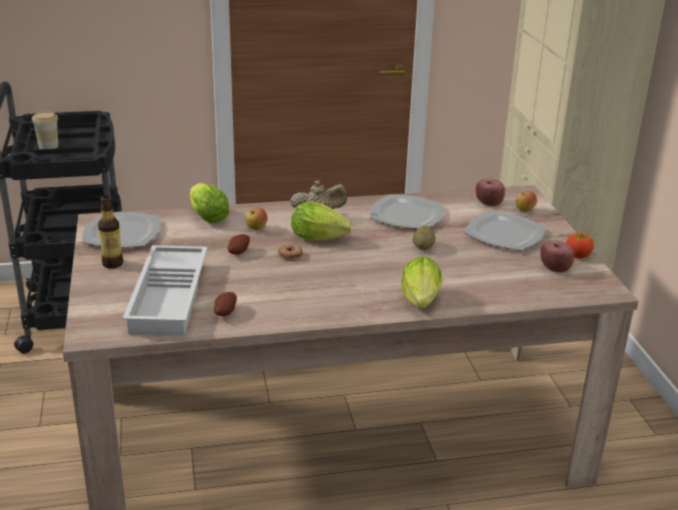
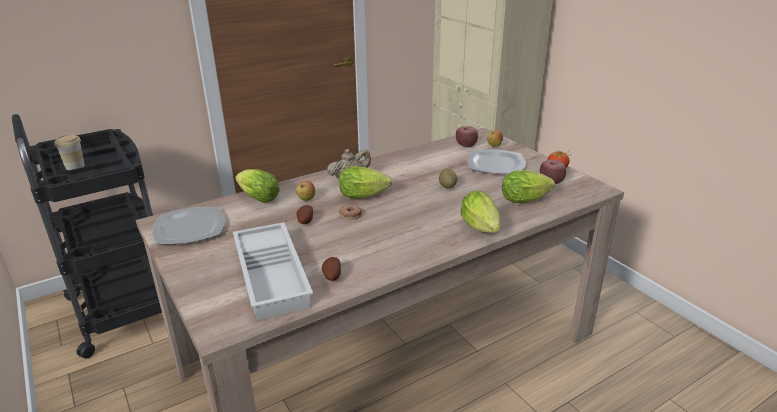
camera: 20 degrees left, 0 degrees up
bottle [98,195,123,269] -> none
plate [371,194,444,229] -> none
none -> lettuce [502,170,555,203]

